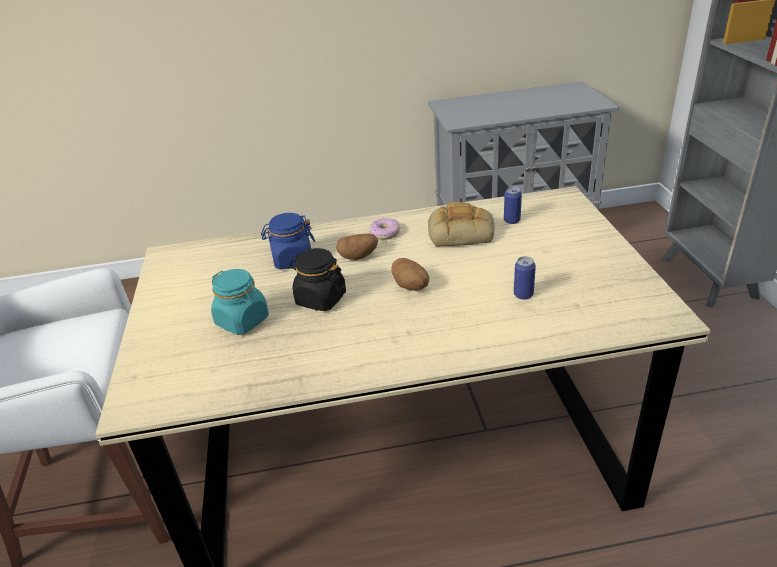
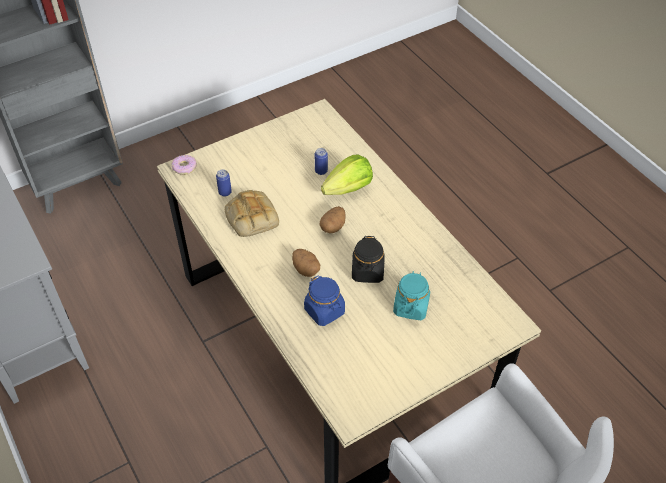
camera: 115 degrees left, 15 degrees up
donut [369,218,401,240] -> donut moved to [172,155,197,175]
none -> lettuce [321,154,373,195]

